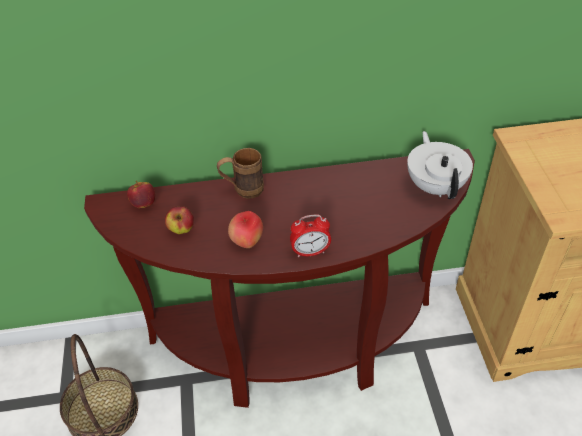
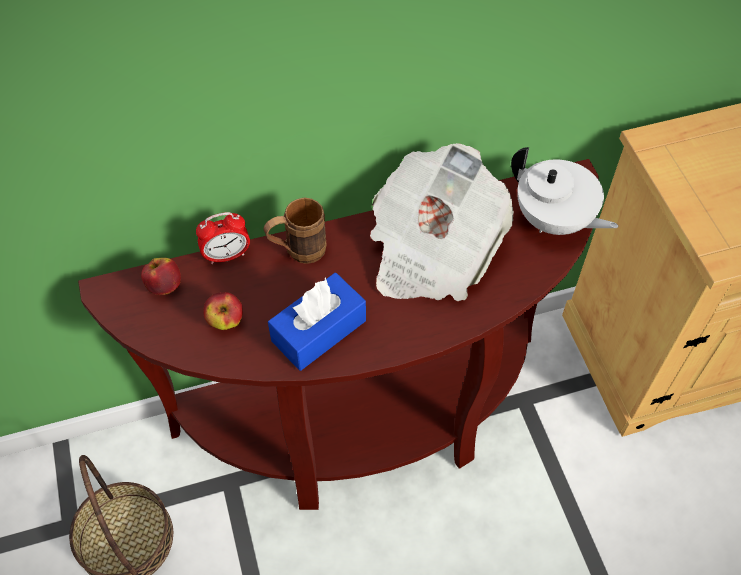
camera: 10 degrees left, 10 degrees up
apple [228,211,263,248] -> blue tissue box [268,273,366,371]
alarm clock [290,214,331,257] -> alarm clock moved to [196,212,250,264]
white teapot [407,131,473,199] -> white teapot turned 150 degrees clockwise [511,147,618,235]
none -> newspaper [370,143,514,301]

